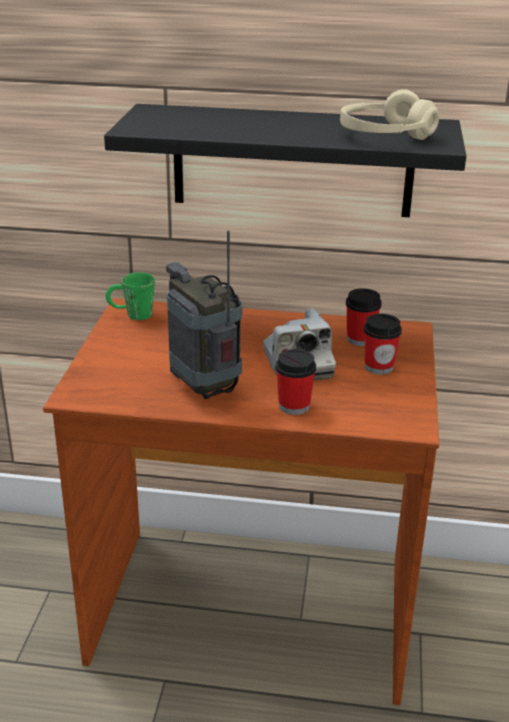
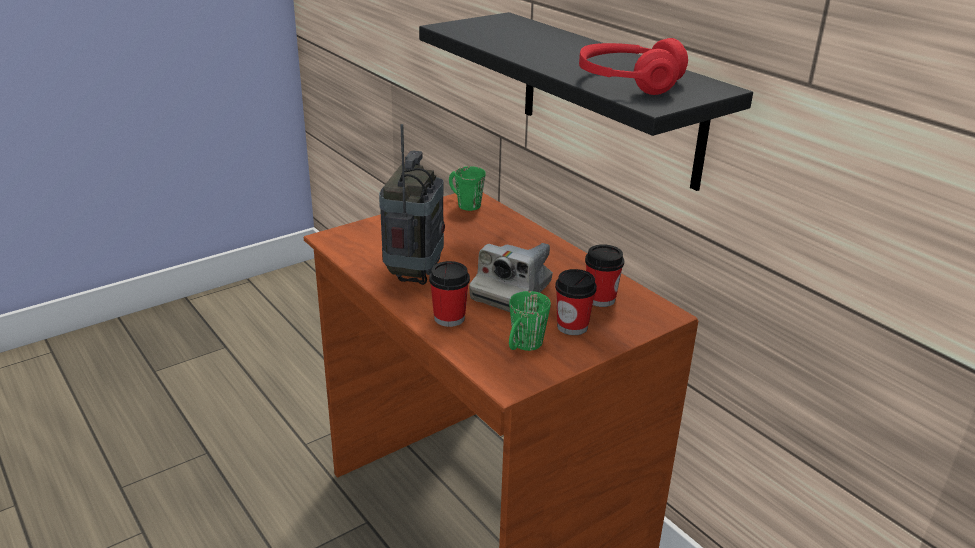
camera: 45 degrees right, 0 degrees up
beige headphones [340,89,439,140] -> red headphones [579,38,688,95]
none -> green mug [509,291,551,351]

